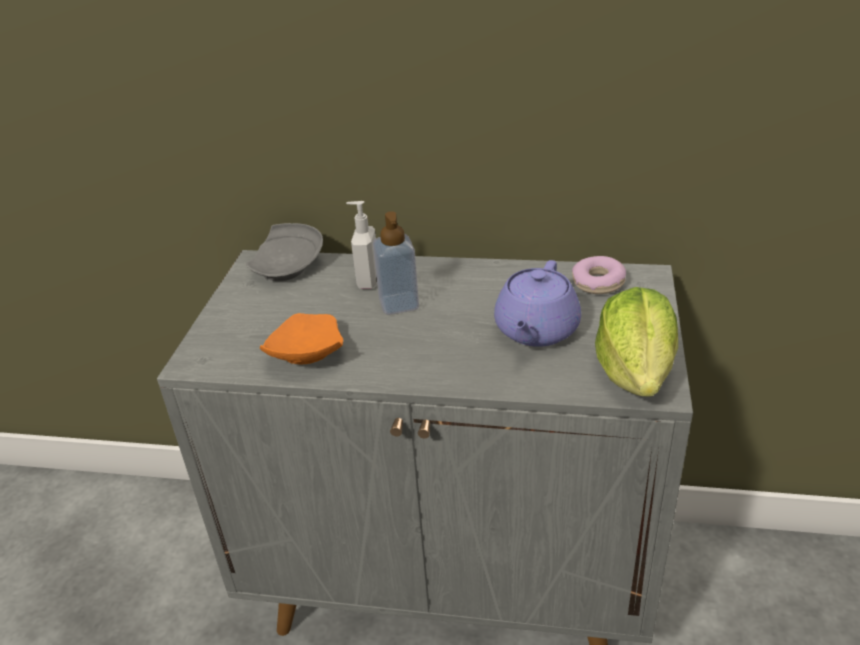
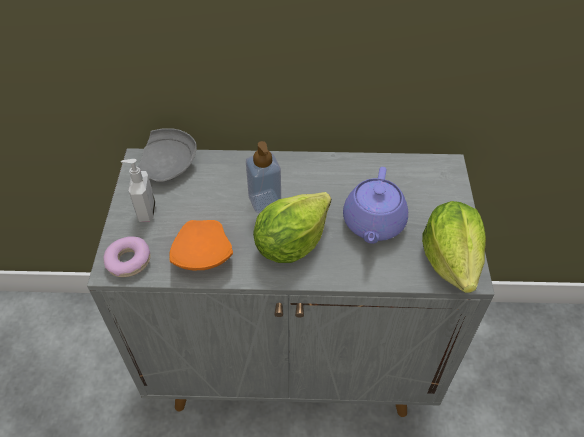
camera: 10 degrees left, 15 degrees up
soap dispenser [346,201,377,288] -> soap dispenser moved to [121,159,156,222]
donut [572,256,626,294] -> donut moved to [103,237,150,277]
none -> lettuce [253,192,331,263]

